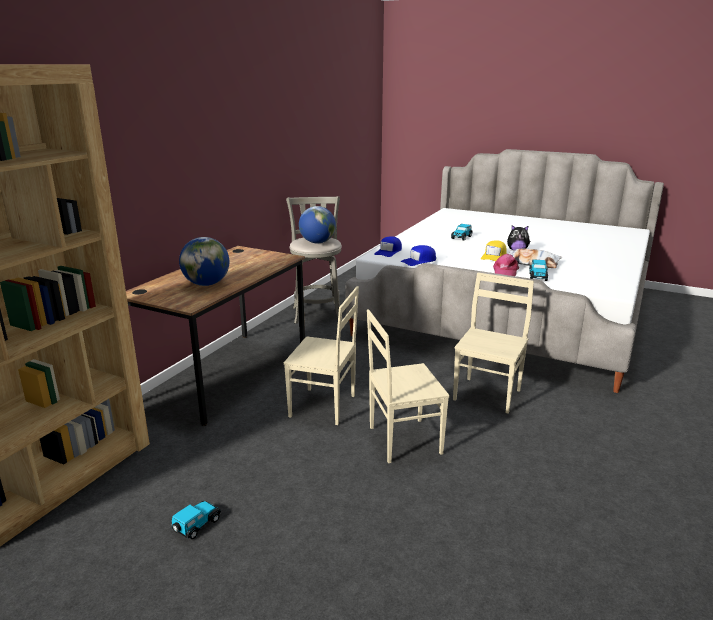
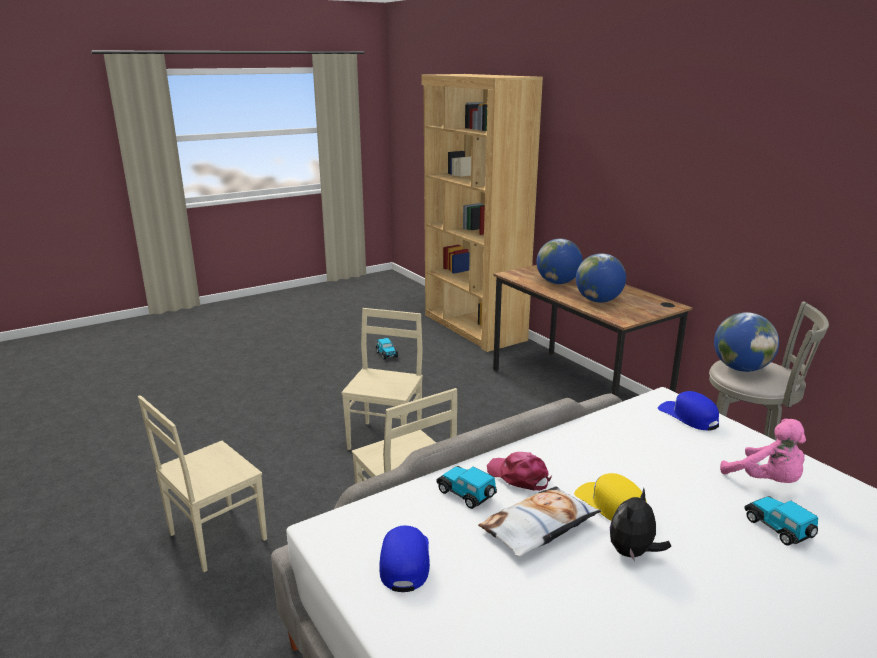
camera: 120 degrees right, 0 degrees up
beige chair [284,286,359,425] -> beige chair moved to [138,395,267,572]
blue cap [401,245,436,266] -> blue cap moved to [379,526,430,592]
none -> globe [576,253,626,303]
none -> pink plush toy [720,419,806,483]

